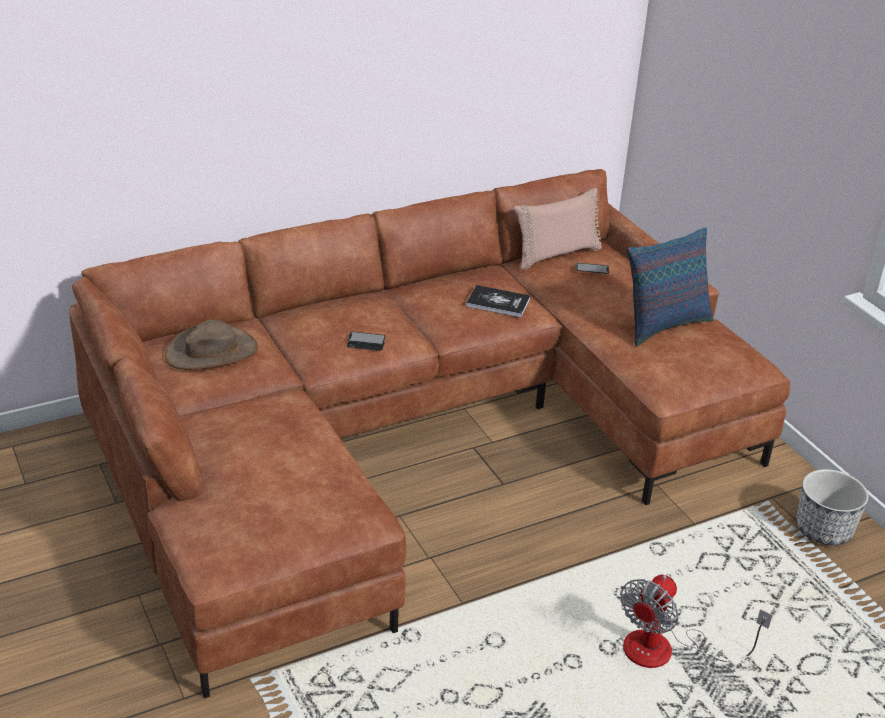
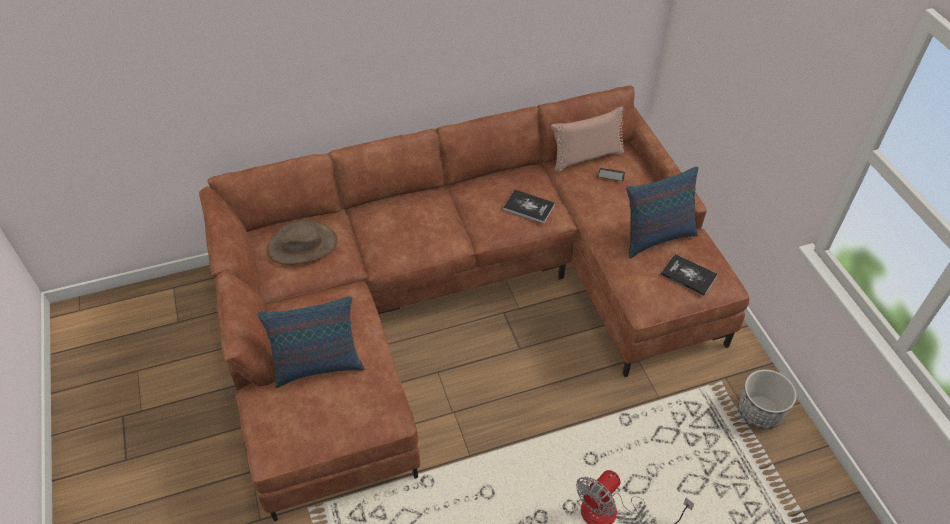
camera: 10 degrees right, 15 degrees up
phone [347,332,386,351] -> none
none -> blue pillow [257,296,365,388]
none -> book [661,254,718,296]

